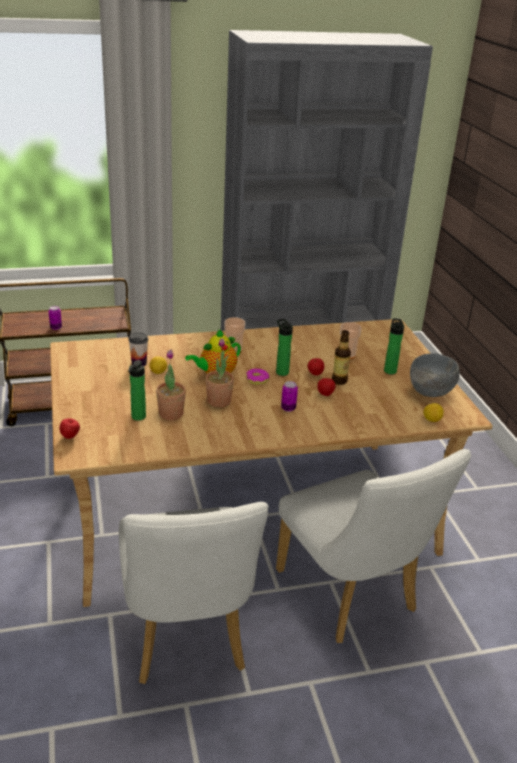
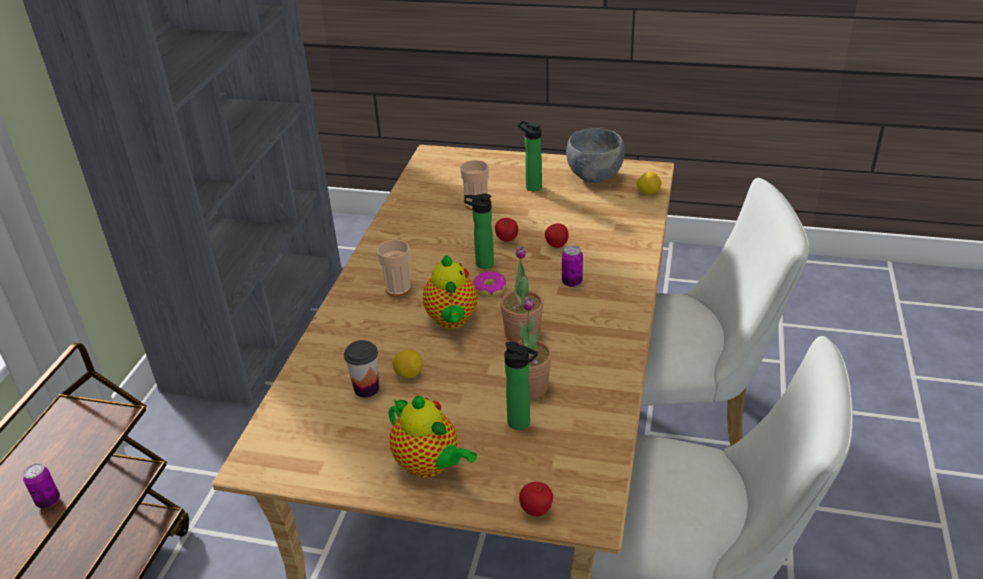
camera: 60 degrees left, 5 degrees up
bottle [332,330,351,385] -> none
none -> teapot [389,395,477,478]

